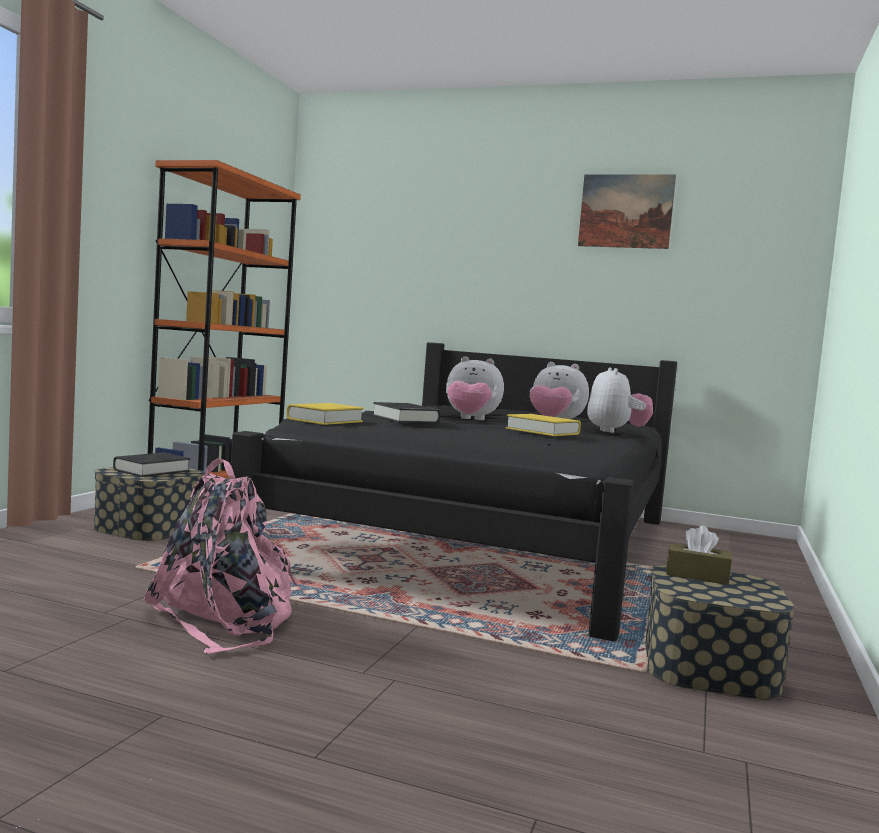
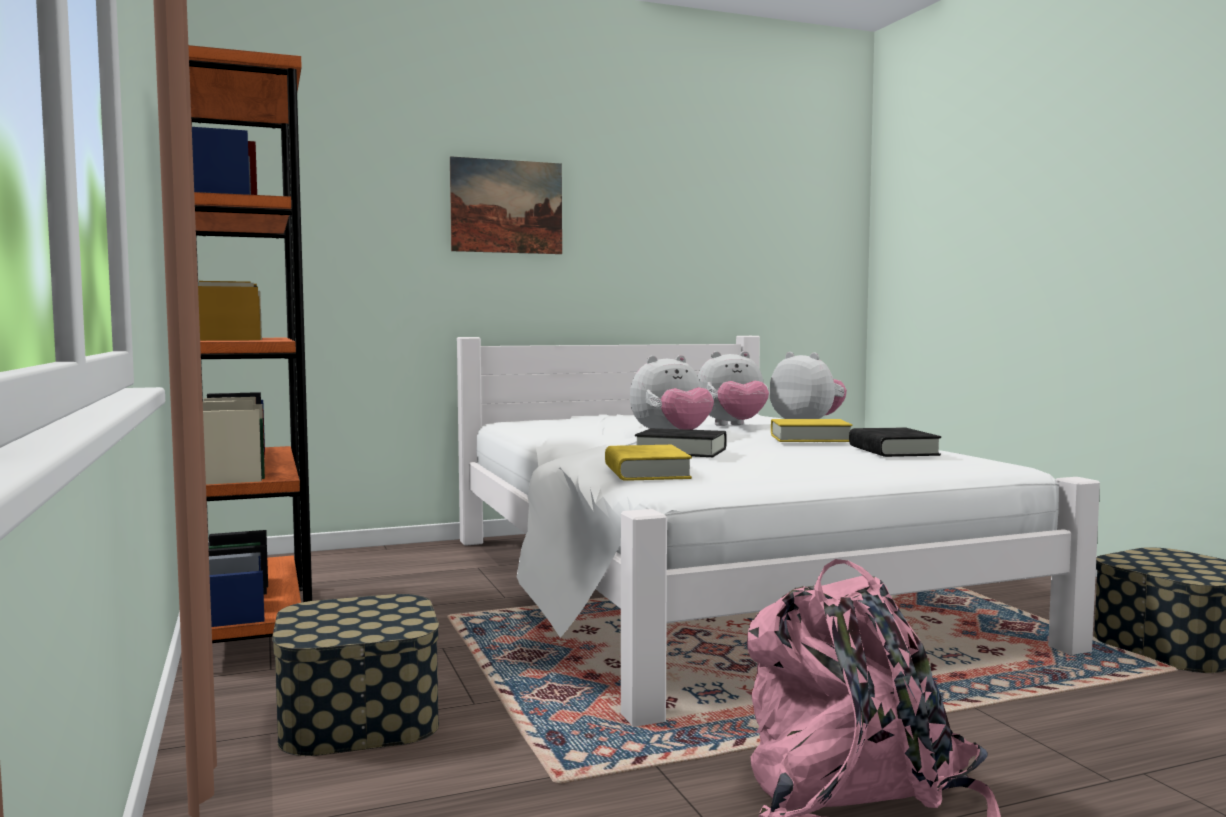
camera: 40 degrees left, 0 degrees up
black book [113,452,190,477] -> black book moved to [849,427,941,457]
black bed [231,342,677,642] -> white bed [457,336,1100,727]
picture [578,174,676,249] -> picture moved to [450,156,562,254]
brown tissue box [666,525,732,585] -> none

